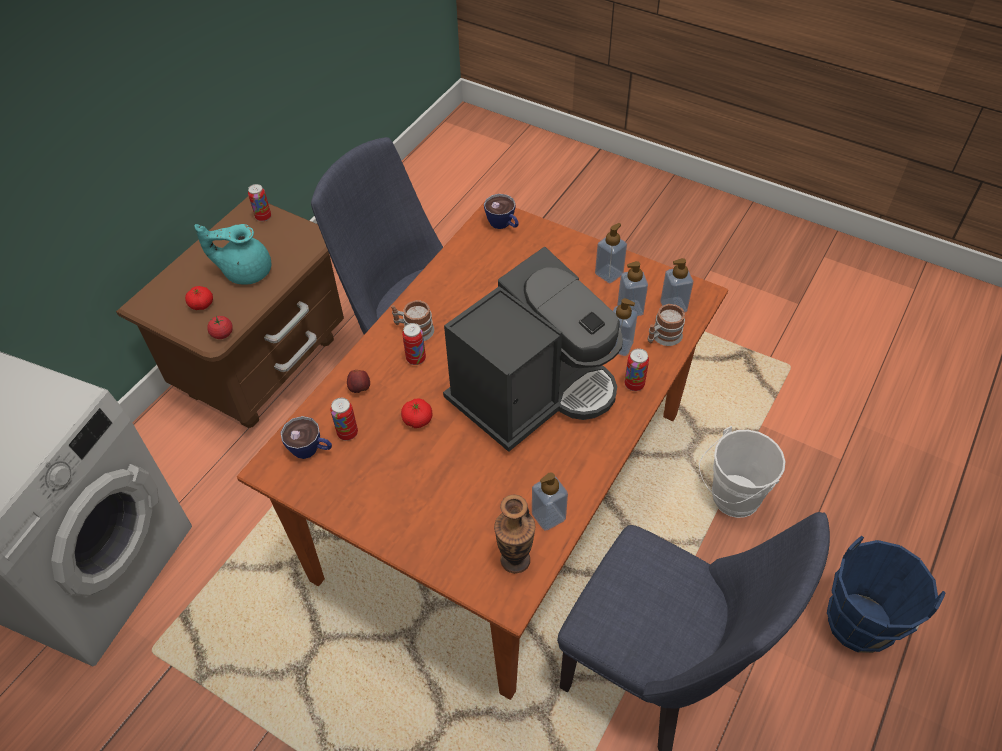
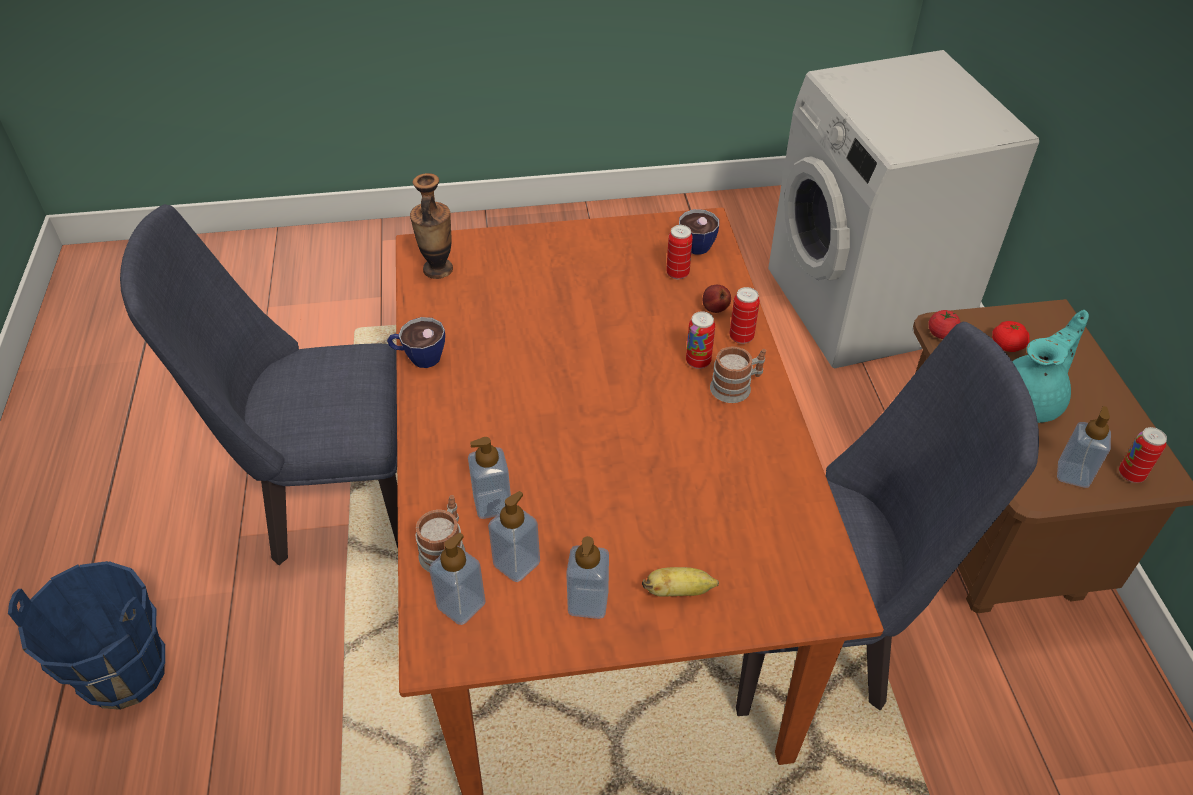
camera: 140 degrees right, 5 degrees down
tomato [401,398,432,428] -> none
coffee machine [443,247,623,452] -> none
cup [484,194,519,229] -> cup moved to [387,317,445,368]
soap dispenser [532,472,568,531] -> soap dispenser moved to [1057,406,1111,488]
can [625,348,649,391] -> can moved to [729,287,760,344]
white bucket [699,426,786,518] -> none
none -> banana [642,567,719,597]

